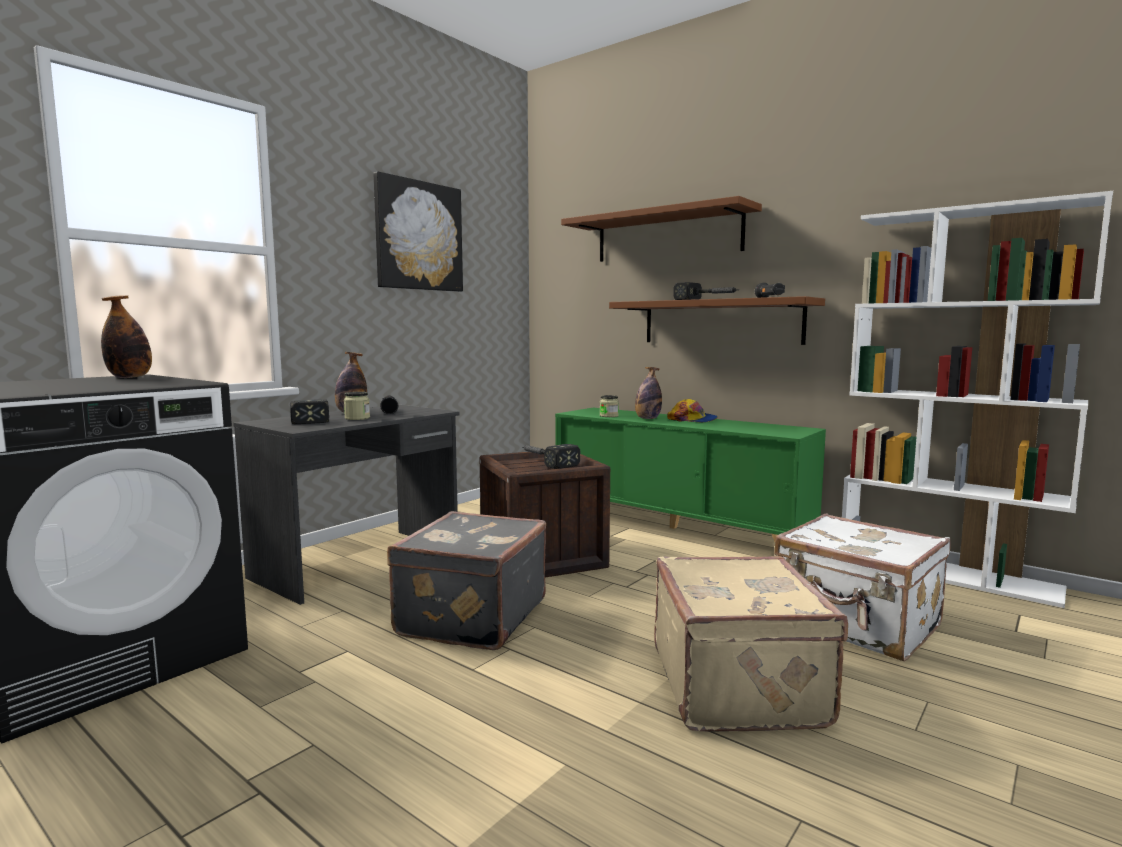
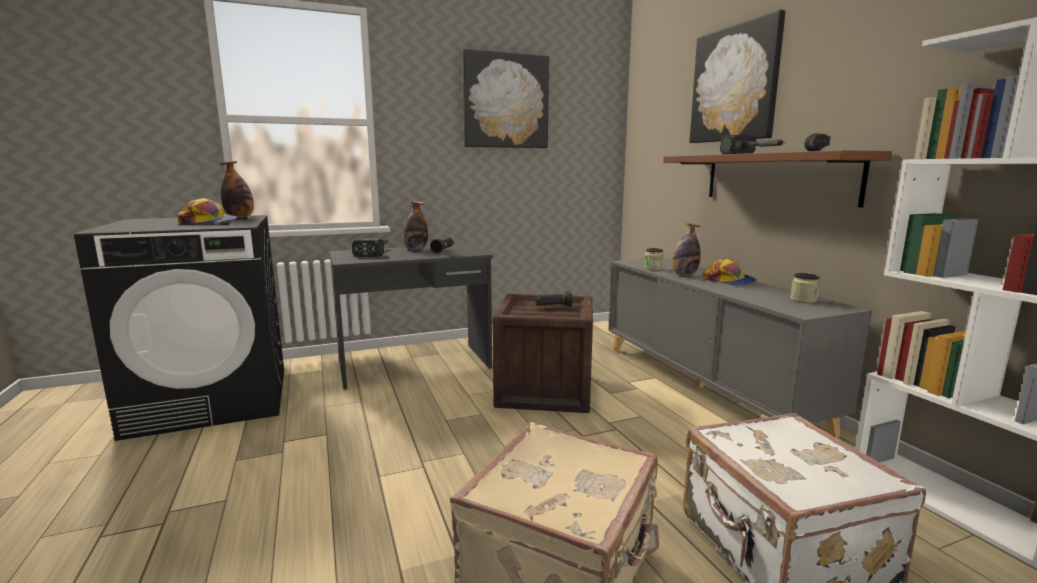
camera: 30 degrees right, 5 degrees up
jar [344,392,370,420] -> jar moved to [790,273,820,303]
grey suitcase [387,511,546,650] -> none
hammer [522,444,580,469] -> black flashlight [534,291,573,306]
green cabinet [555,407,826,542] -> grey cabinet [608,258,872,438]
brown shelf [561,196,762,262] -> picture [690,10,785,143]
none -> cap [177,198,238,225]

